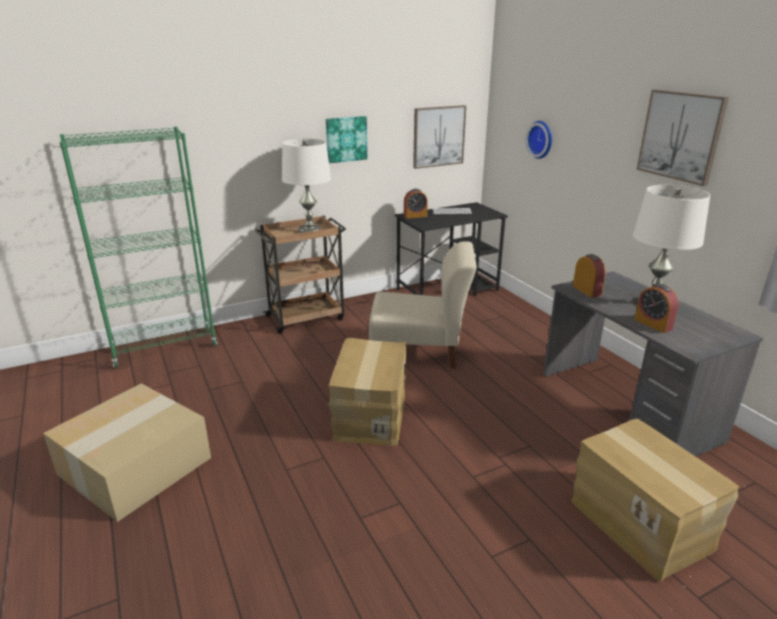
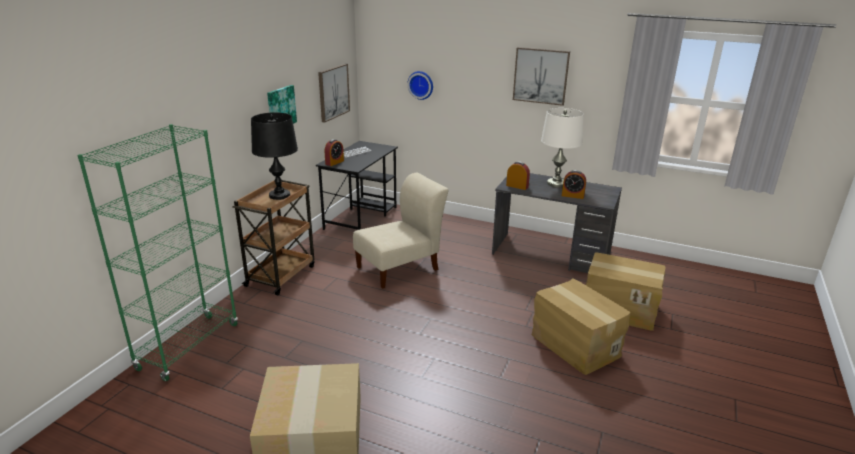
camera: 40 degrees left, 0 degrees up
white table lamp [282,139,331,233] -> black table lamp [251,112,298,200]
cardboard box [329,338,407,446] -> cardboard box moved to [532,278,631,375]

